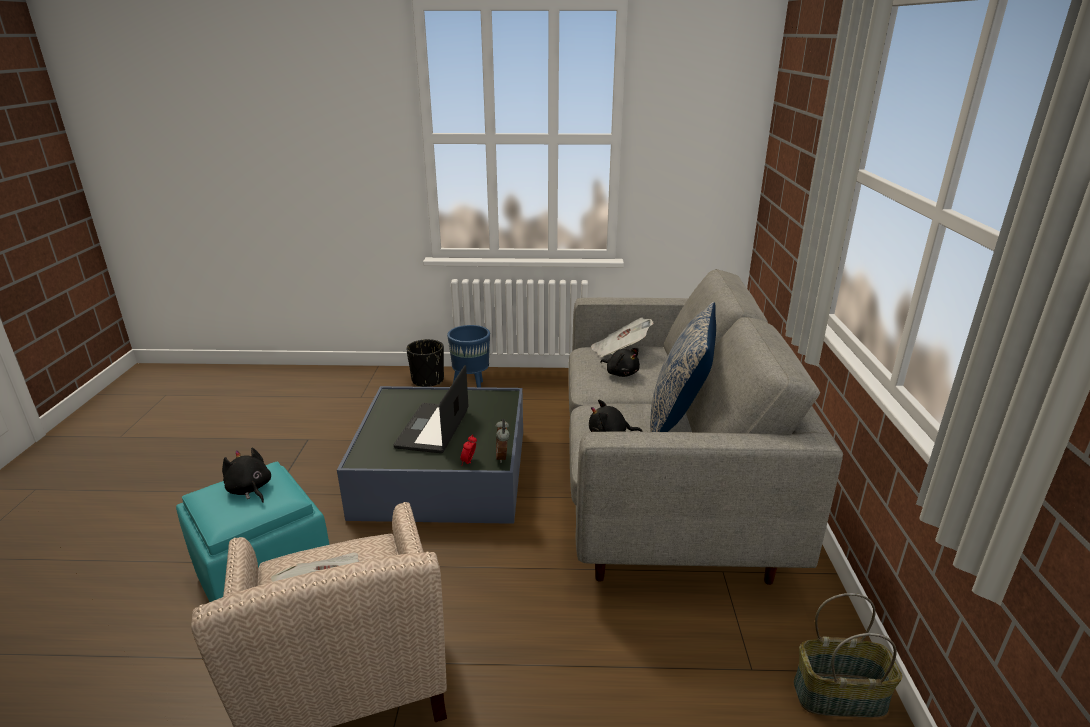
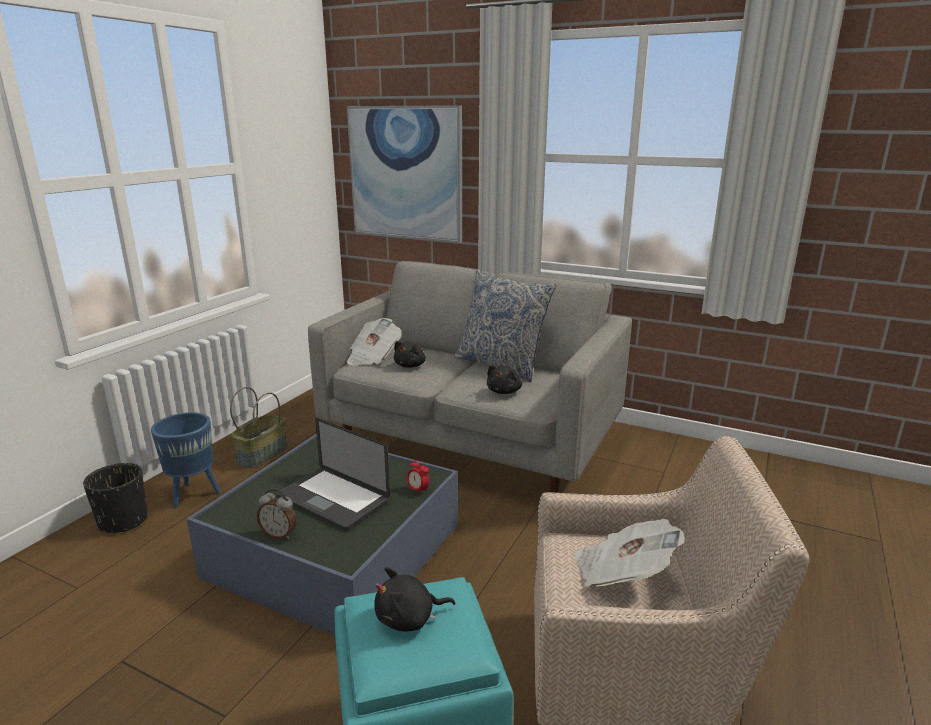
camera: 65 degrees left, 5 degrees down
alarm clock [496,419,510,463] -> alarm clock moved to [257,488,297,539]
black plush toy [600,348,640,377] -> black plush toy turned 135 degrees clockwise [394,341,426,367]
basket [793,593,902,717] -> basket moved to [230,387,288,468]
none -> picture [347,105,462,243]

